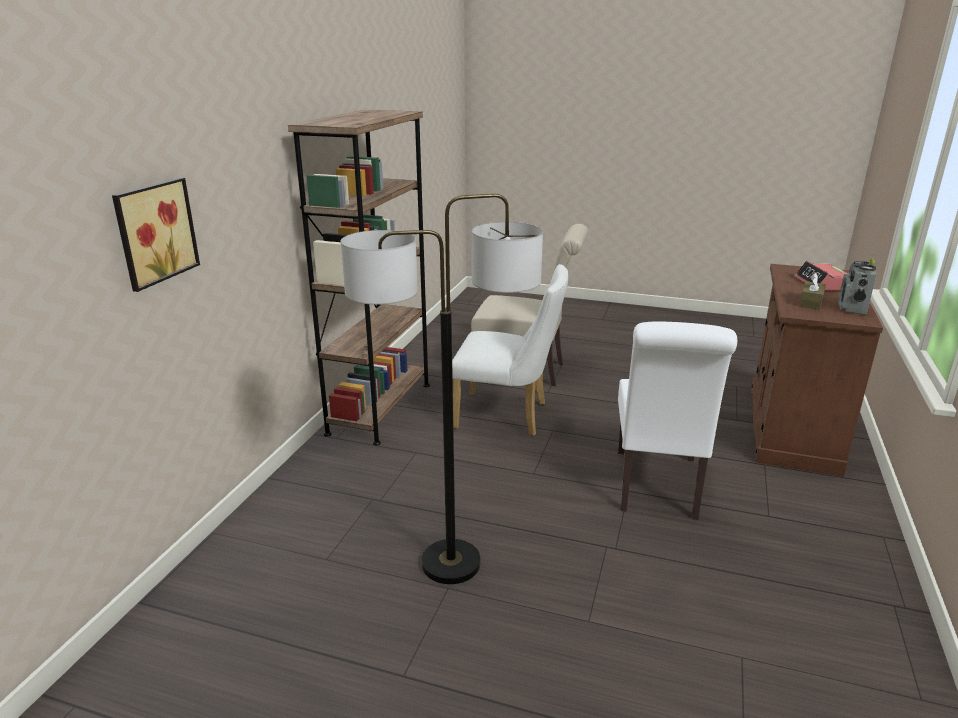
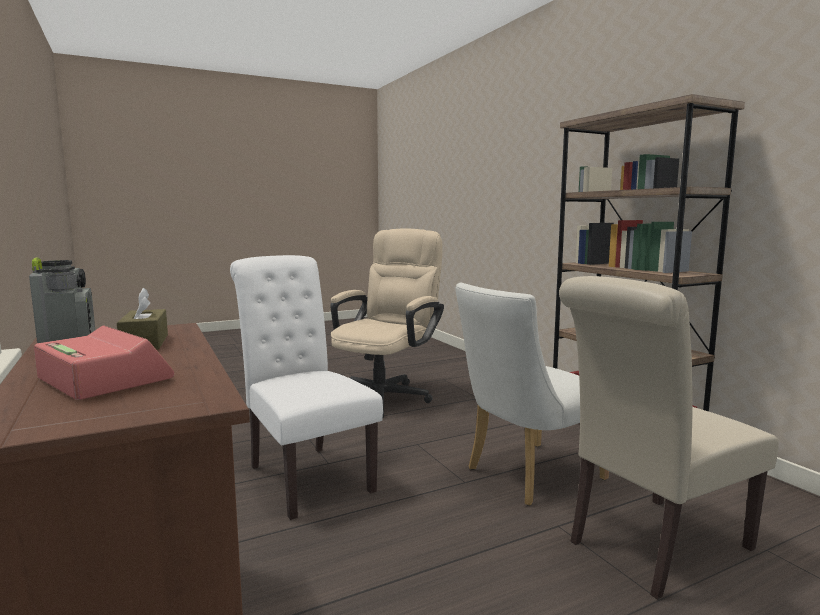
camera: 135 degrees right, 15 degrees down
picture [112,178,200,292] -> none
floor lamp [341,194,543,584] -> beige office chair [330,229,444,418]

